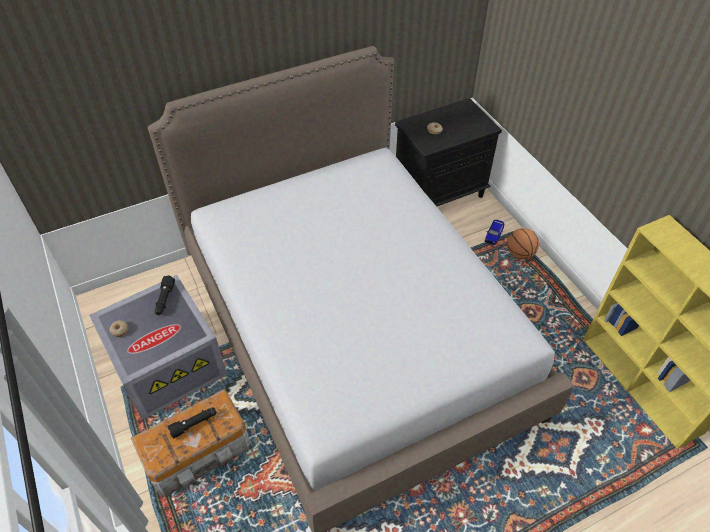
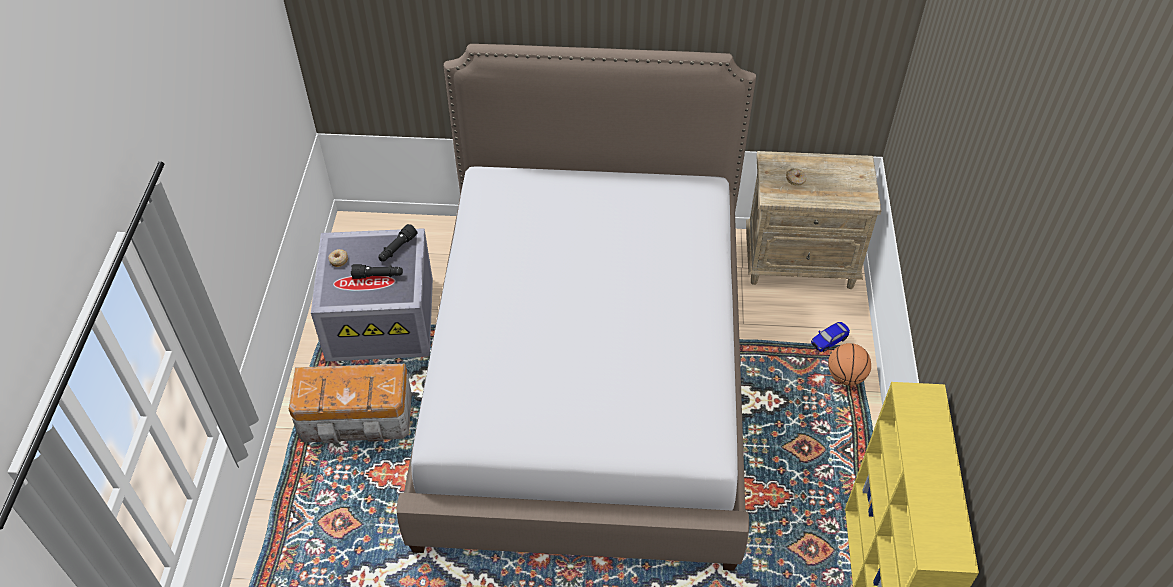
camera: 30 degrees right, 0 degrees up
black flashlight [167,407,217,439] -> black flashlight moved to [351,264,403,279]
black nightstand [395,98,502,206] -> beige nightstand [746,151,882,289]

